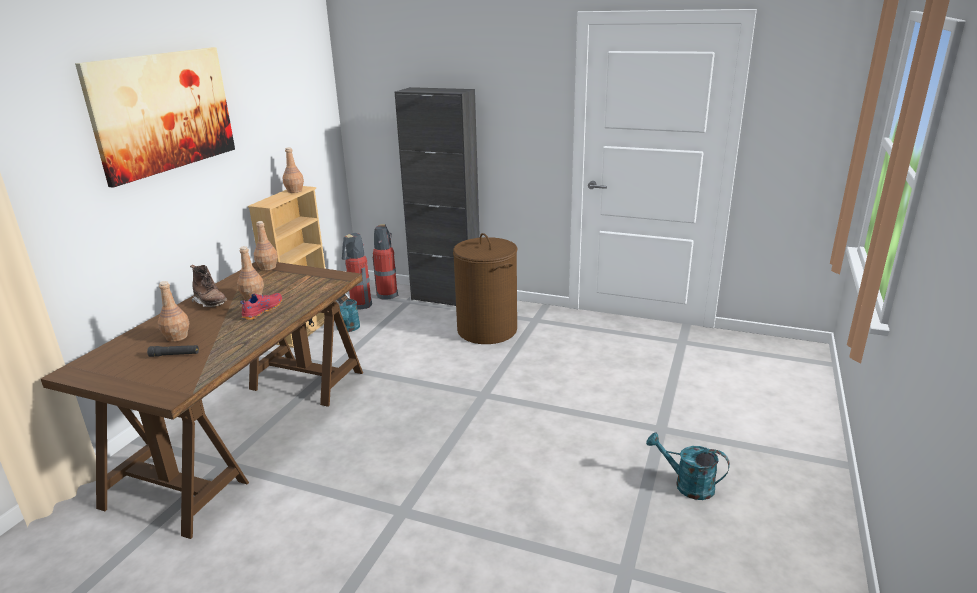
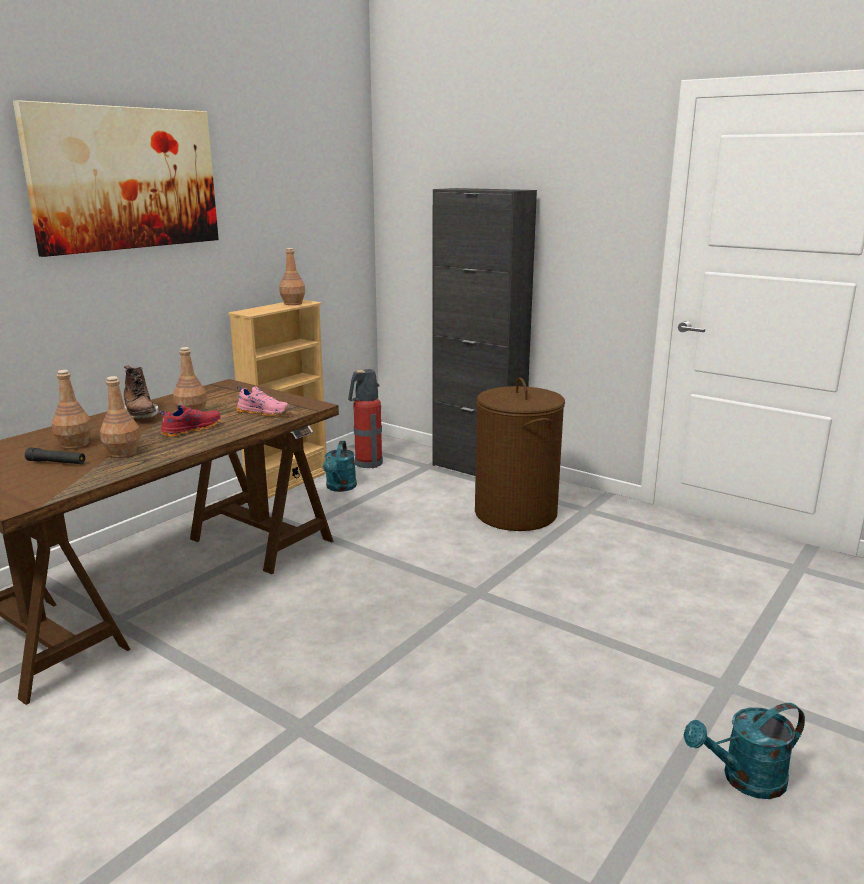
camera: 15 degrees right, 5 degrees down
brown bottle [254,221,278,271] -> brown bottle moved to [100,376,140,458]
fire extinguisher [373,224,398,300] -> none
turquoise watering can [646,432,730,500] -> turquoise watering can turned 60 degrees counterclockwise [684,703,805,799]
none -> pink shoe [237,386,290,417]

